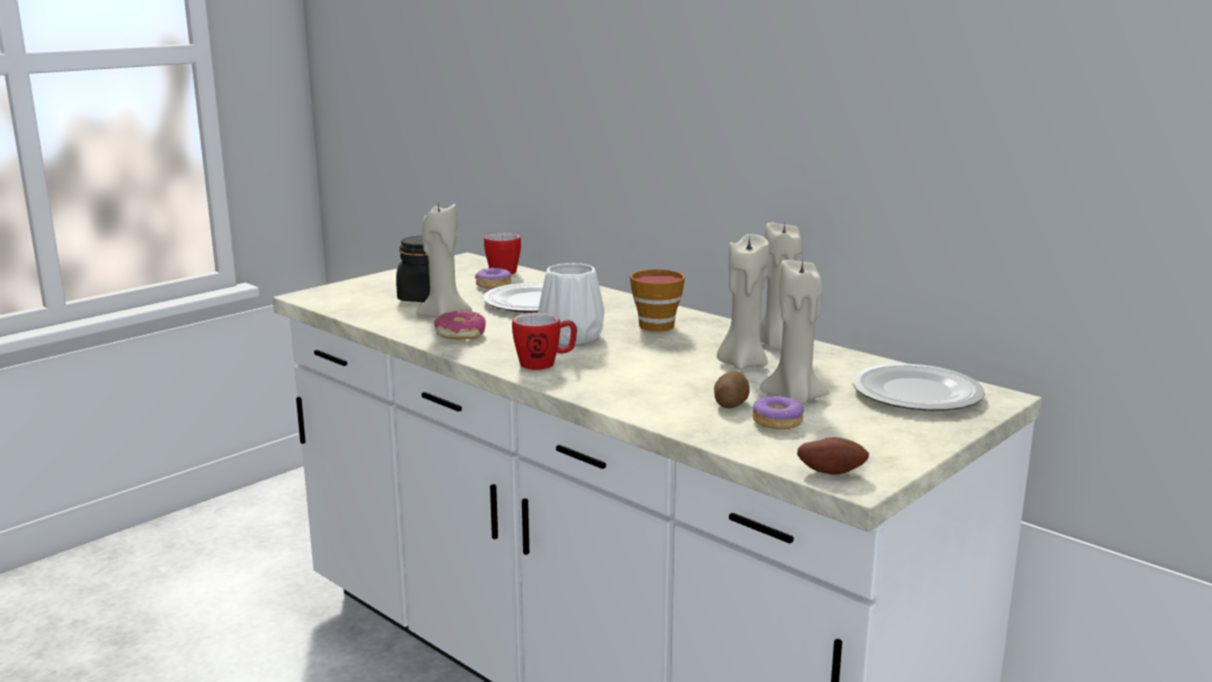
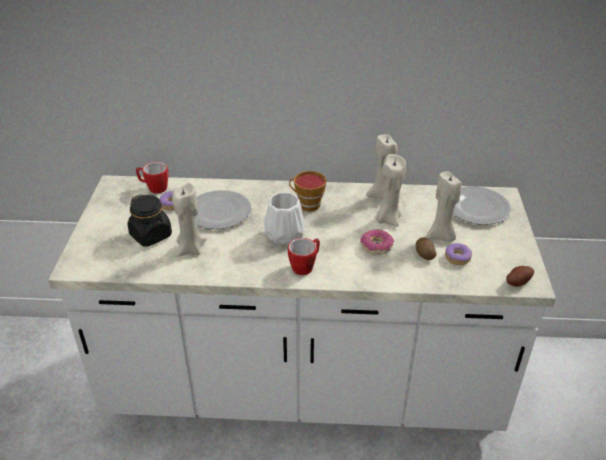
camera: 40 degrees left, 20 degrees up
donut [434,311,486,339] -> donut moved to [360,229,394,255]

